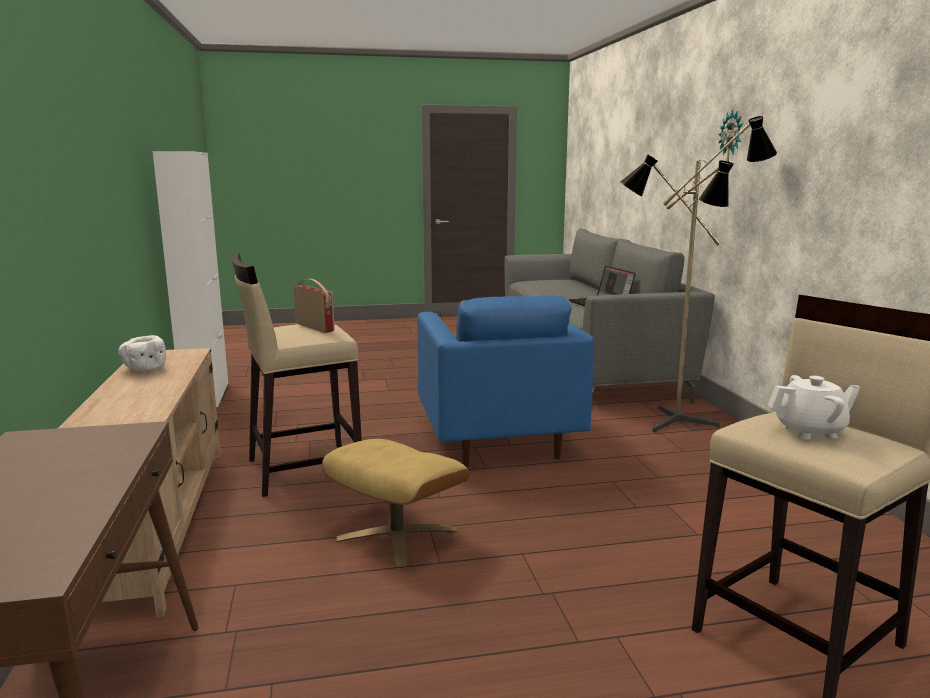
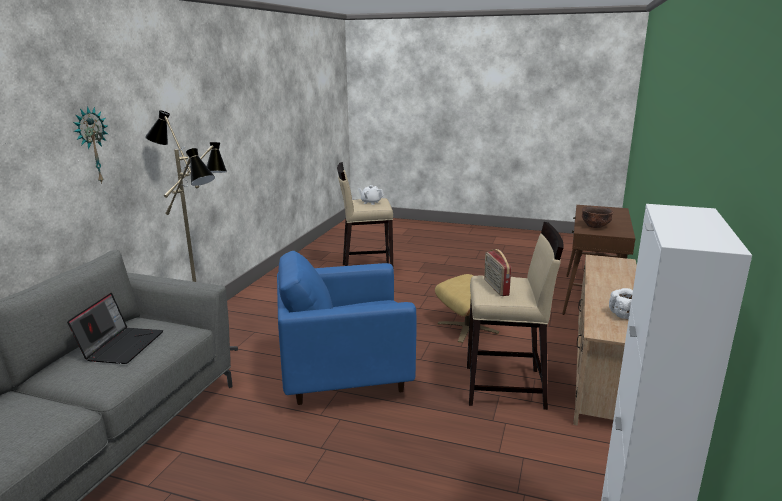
camera: 150 degrees left, 5 degrees up
blue armchair [417,295,594,467] -> blue armchair turned 120 degrees counterclockwise [277,251,416,405]
none -> brown bowl [582,206,613,228]

